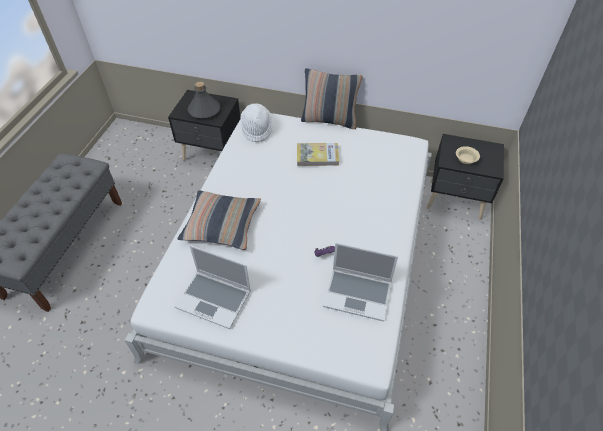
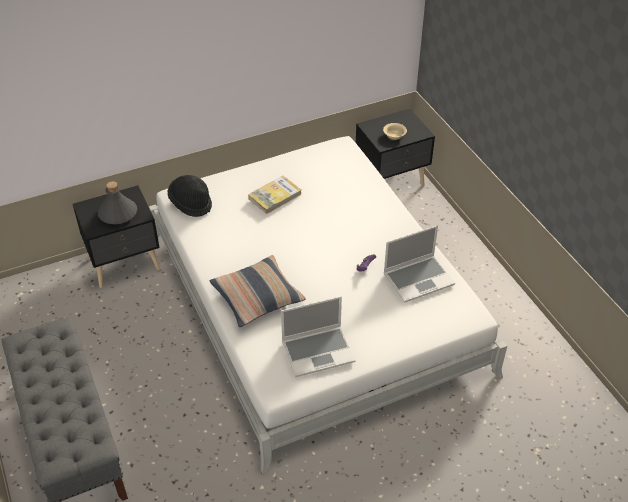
camera: 40 degrees left, 5 degrees down
white hat [240,103,273,142] -> black hat [167,175,212,217]
pillow [301,68,363,129] -> none

